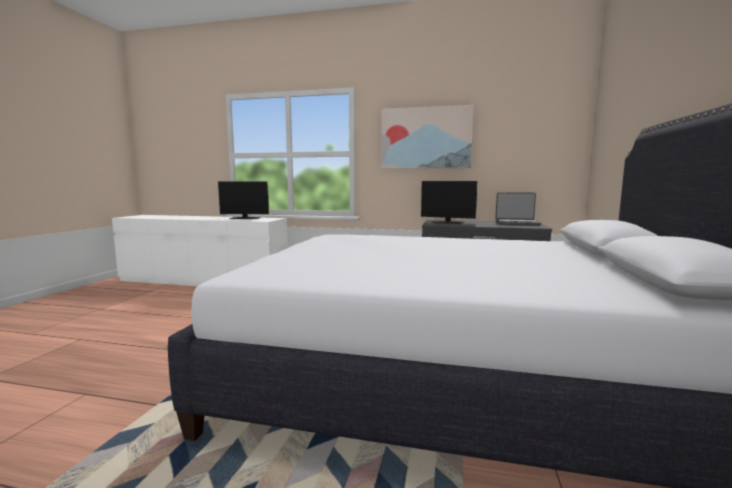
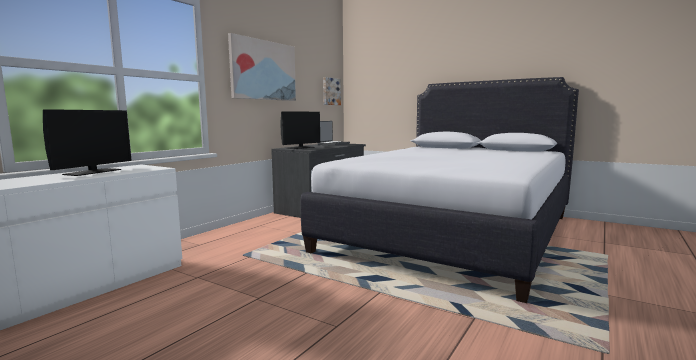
camera: 70 degrees left, 0 degrees up
none -> picture [323,77,341,105]

